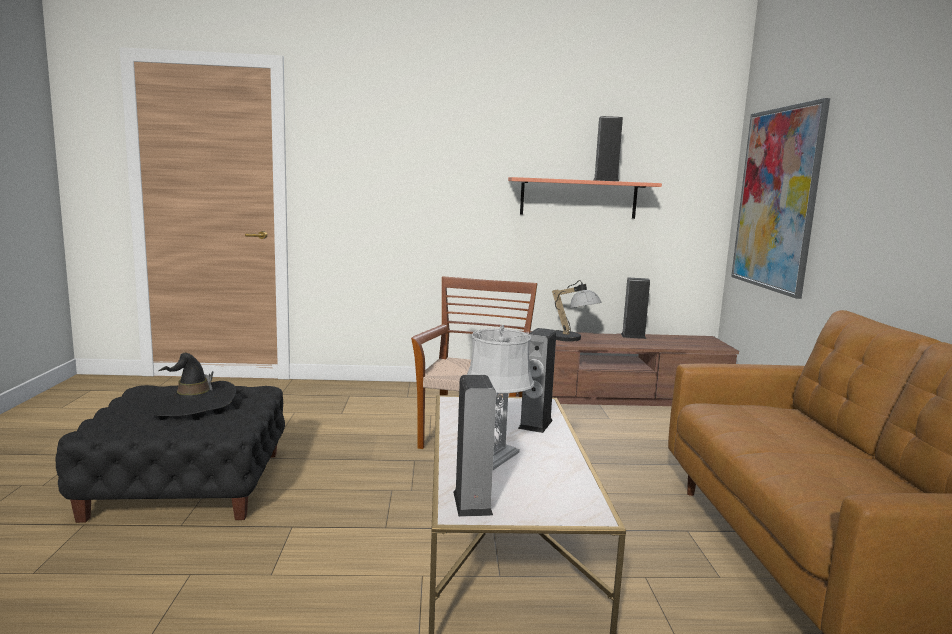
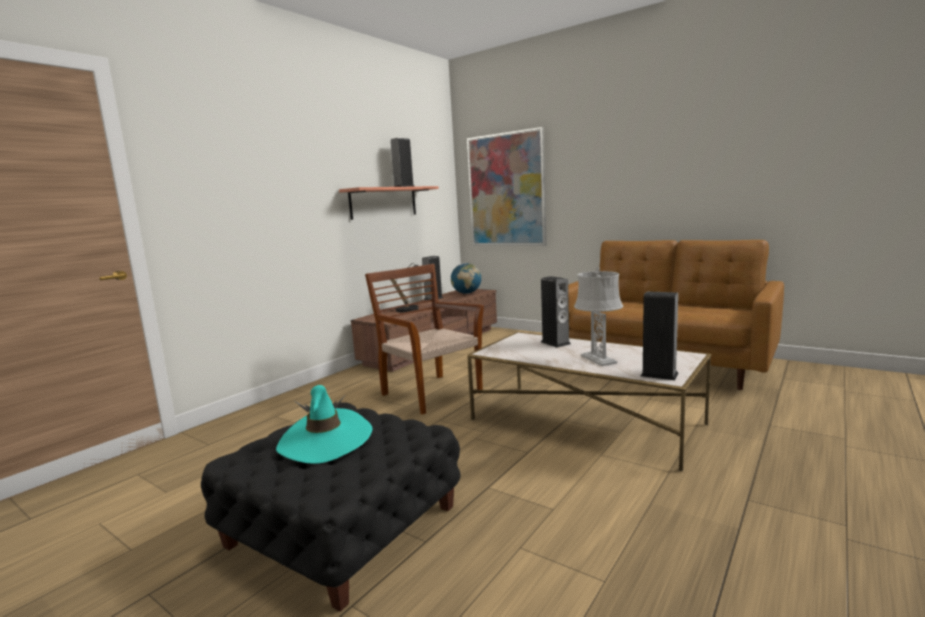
camera: 50 degrees left, 0 degrees up
black hat [145,353,236,416] -> turquoise hat [276,385,372,464]
none -> globe [451,263,481,294]

